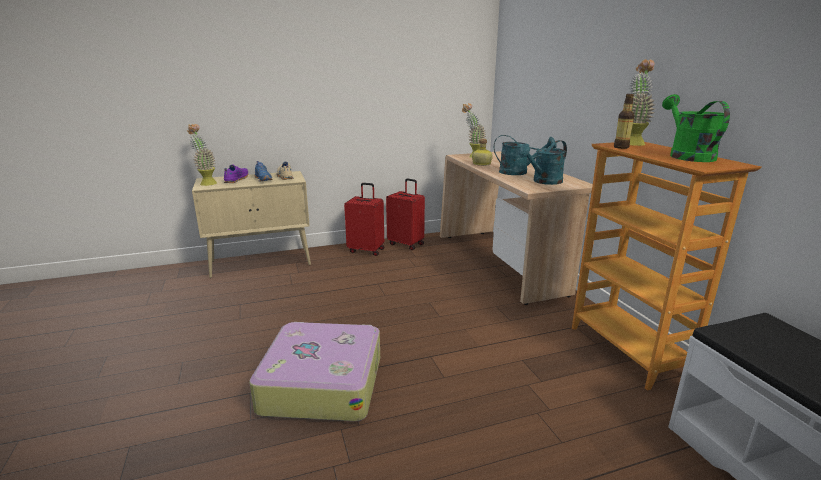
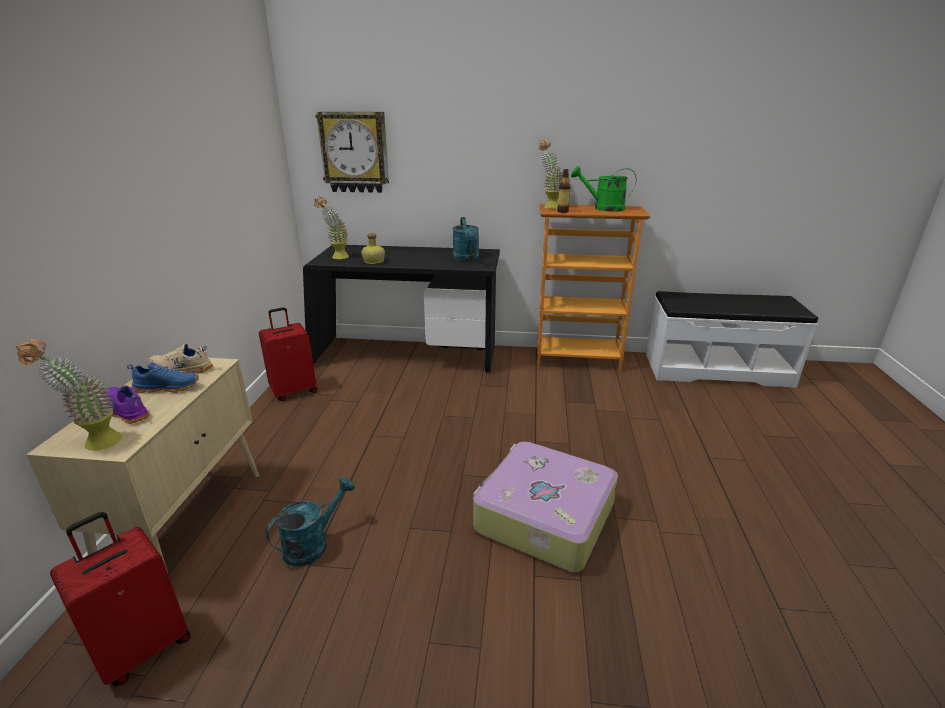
camera: 65 degrees left, 5 degrees up
red suitcase [344,183,385,256] -> red suitcase moved to [50,512,191,686]
beige desk [440,151,593,305] -> black desk [303,245,500,373]
turquoise watering can [494,135,557,175] -> turquoise watering can moved to [266,477,355,566]
none -> wall clock [315,111,389,193]

